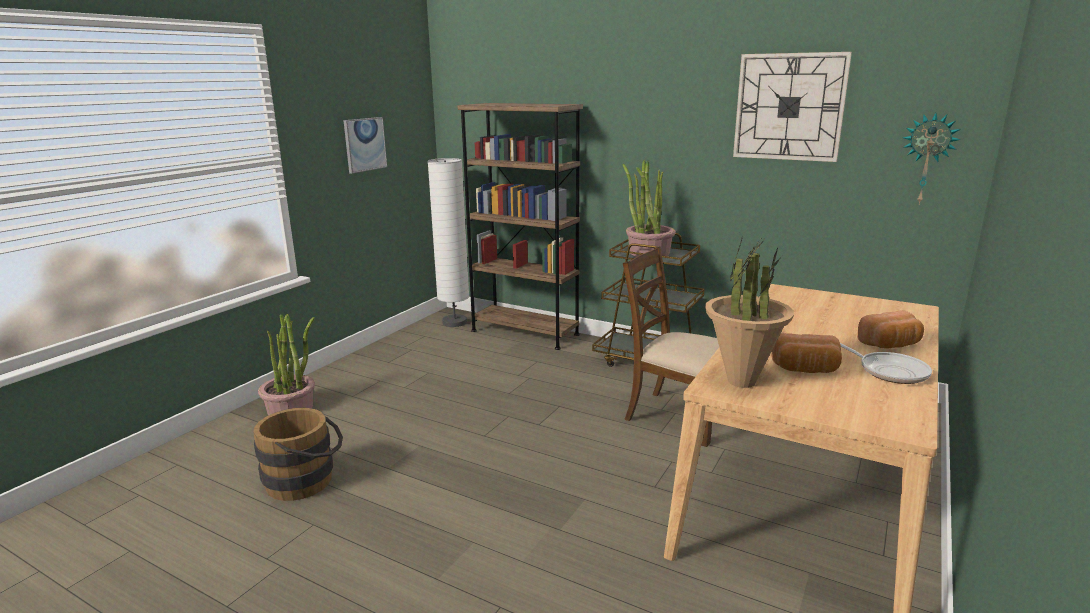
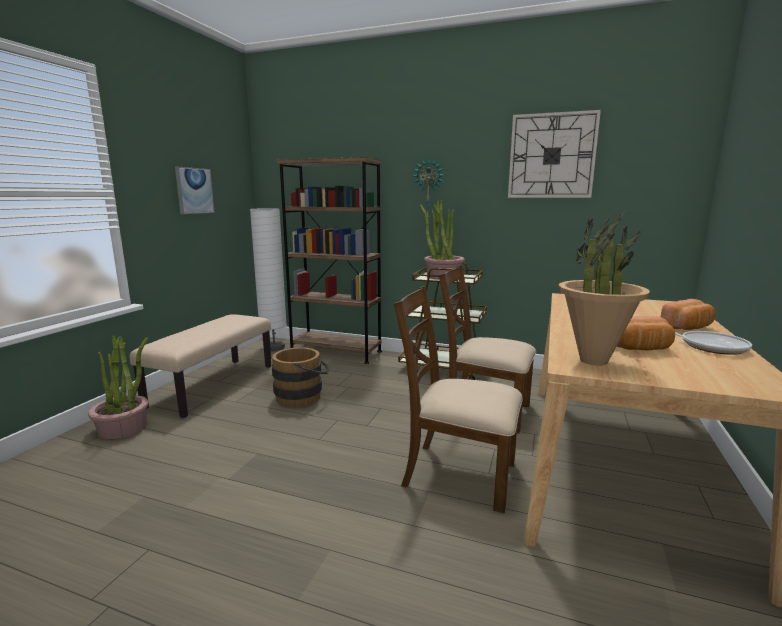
camera: 10 degrees left, 5 degrees down
brown bucket [253,408,343,501] -> brown bucket moved to [272,347,330,408]
wall clock [903,113,961,204] -> wall clock moved to [413,159,445,218]
none -> beige bench [129,314,271,418]
none -> brown chair [394,286,523,513]

